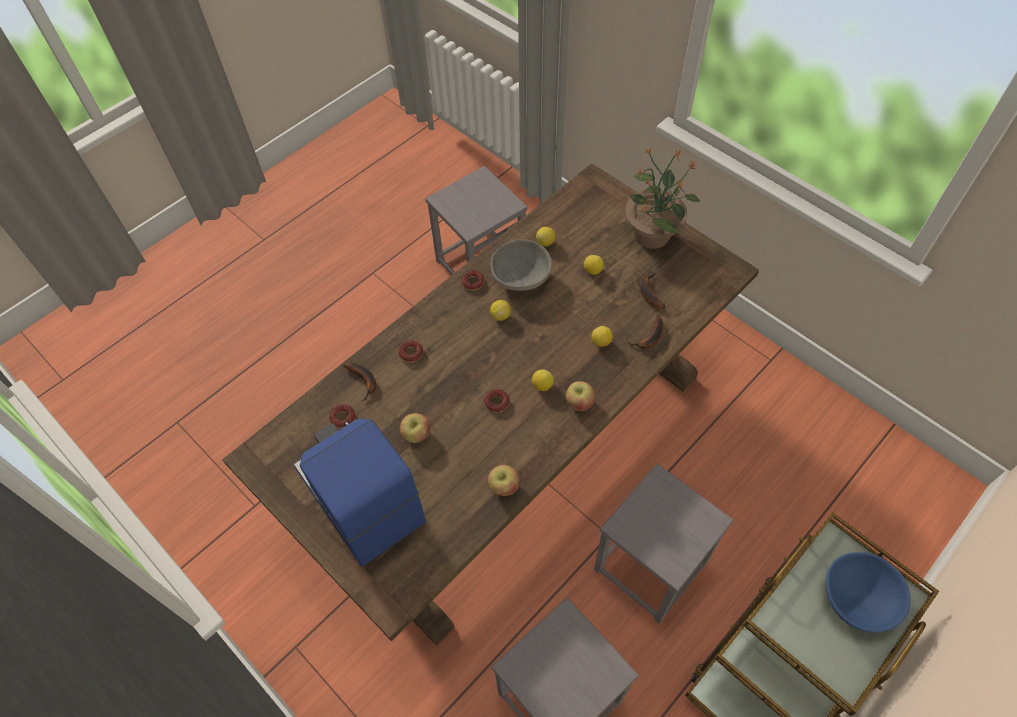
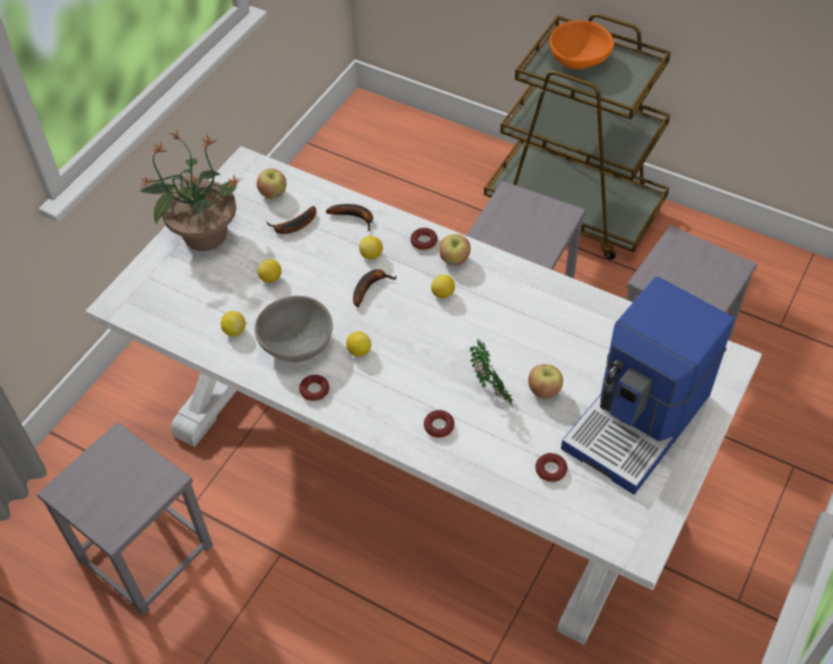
camera: 105 degrees left, 5 degrees down
brown dining table [222,163,759,646] -> white dining table [86,146,762,645]
banana [343,363,376,401] -> banana moved to [353,269,397,307]
donut [484,389,510,413] -> donut moved to [410,228,438,251]
apple [488,465,520,496] -> apple moved to [257,168,286,199]
blue bowl [826,552,911,632] -> orange bowl [550,20,614,69]
none -> potted plant [470,339,513,405]

